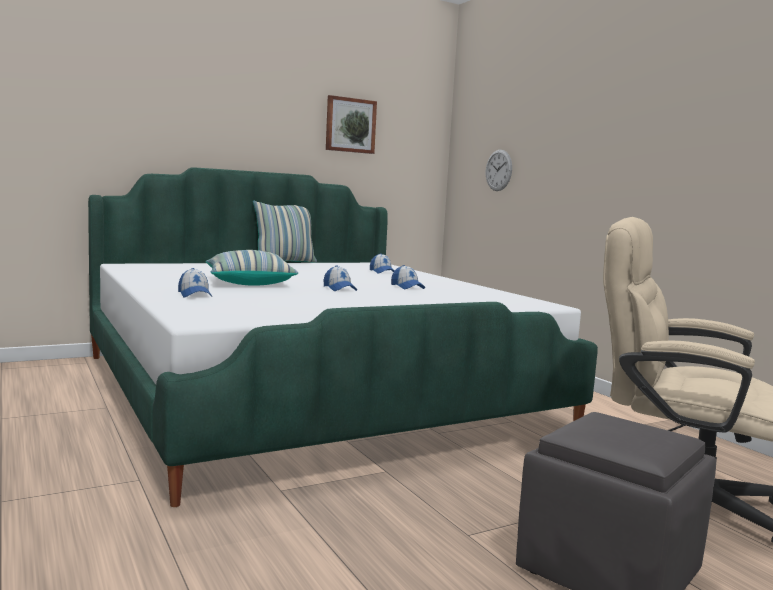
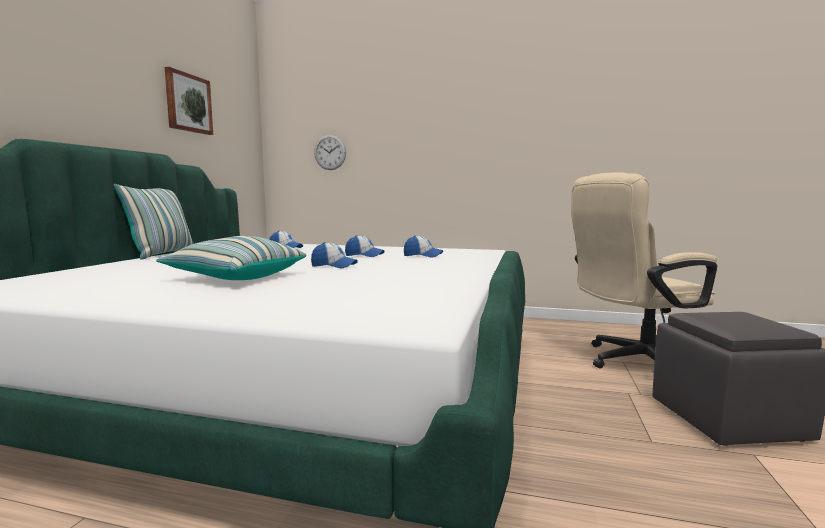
camera: 45 degrees left, 0 degrees up
cap [178,268,212,298] -> cap moved to [404,236,443,258]

